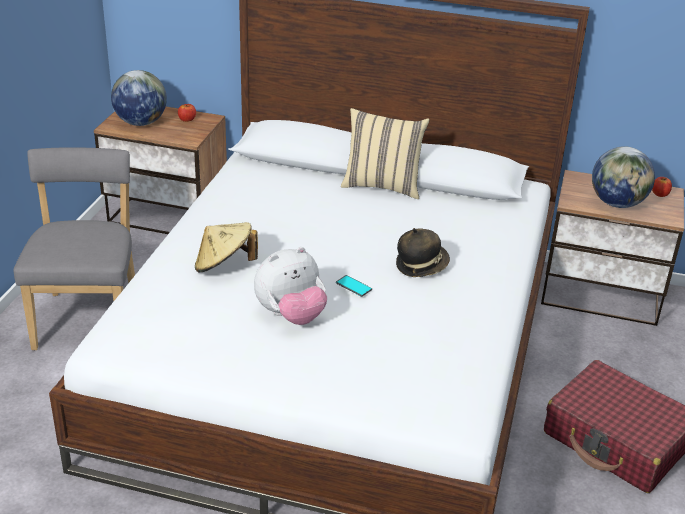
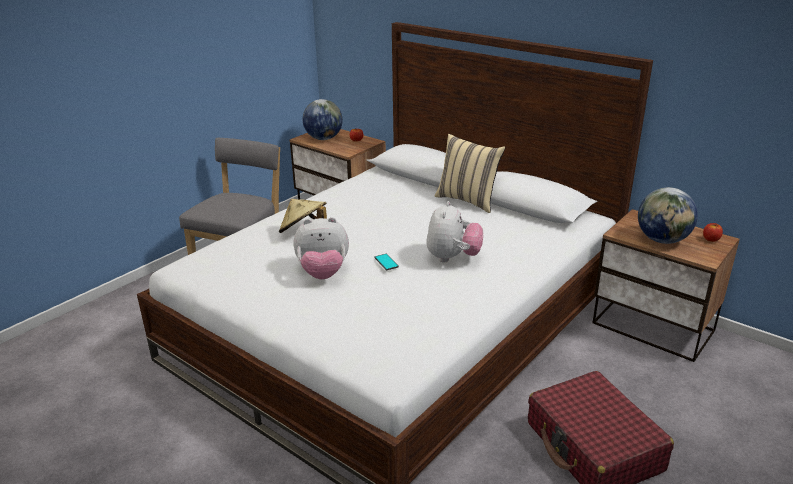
camera: 25 degrees right, 5 degrees down
hat [396,228,450,277] -> plush toy [426,201,483,263]

